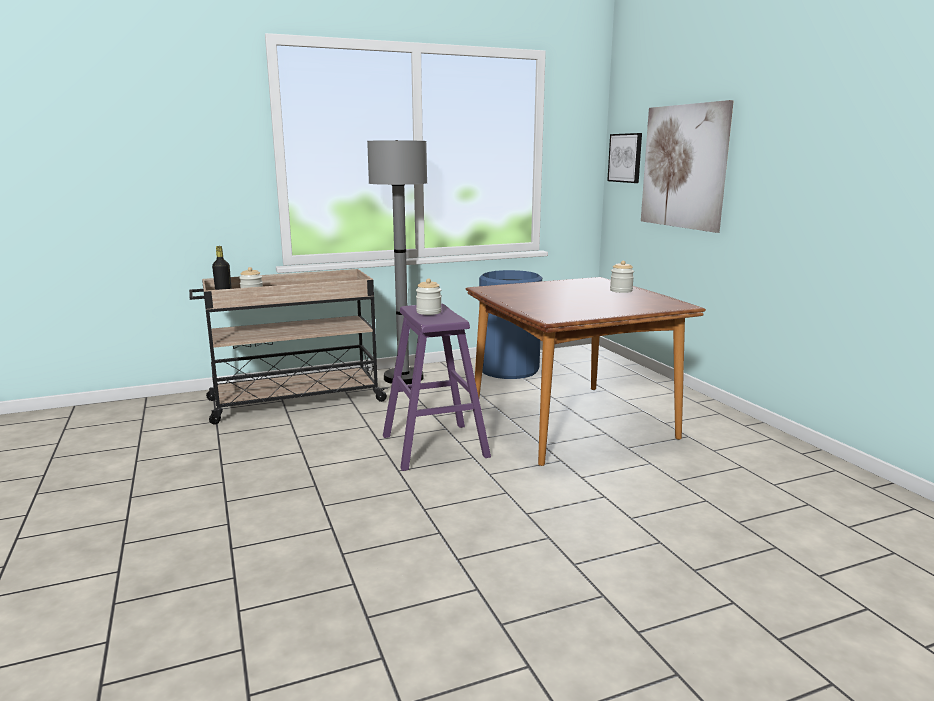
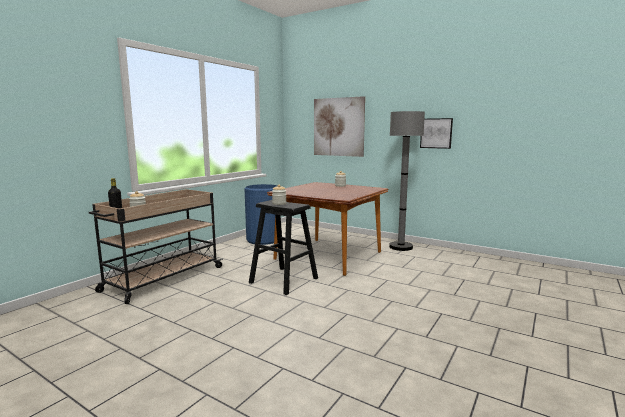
camera: 35 degrees left, 5 degrees down
grey floor lamp [367,140,427,385] -> grey floor lamp moved to [389,111,425,251]
purple stool [383,304,491,471] -> black stool [249,200,318,295]
picture [607,133,642,183] -> picture moved to [420,118,453,149]

